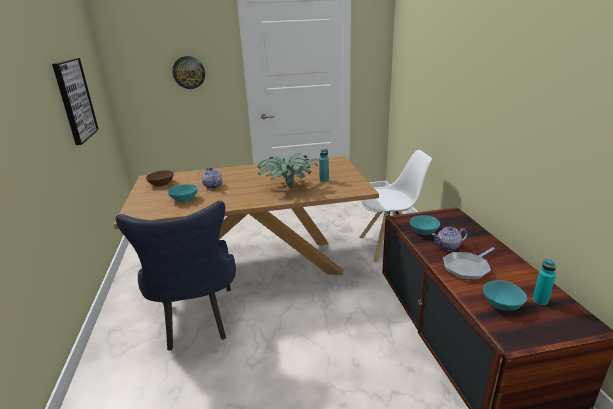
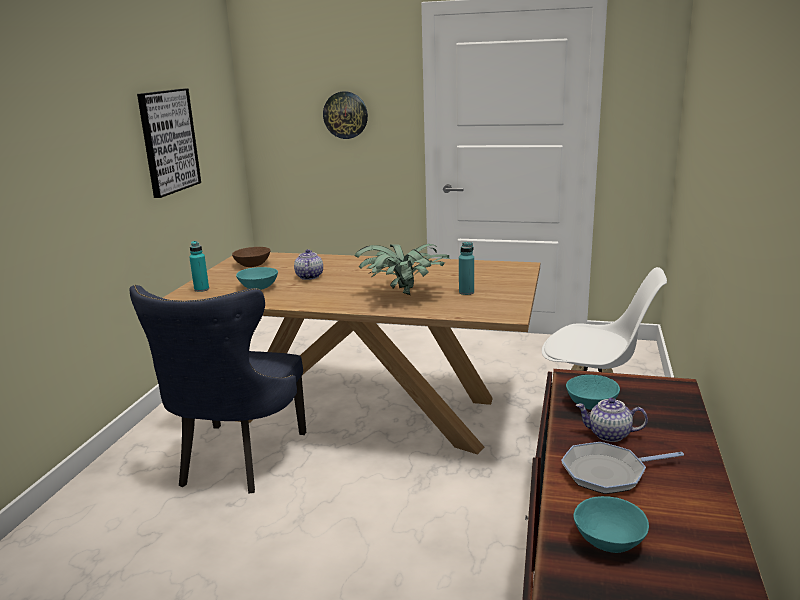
camera: 25 degrees right, 5 degrees down
turquoise bottle [532,259,556,305] -> turquoise bottle moved to [189,241,209,292]

